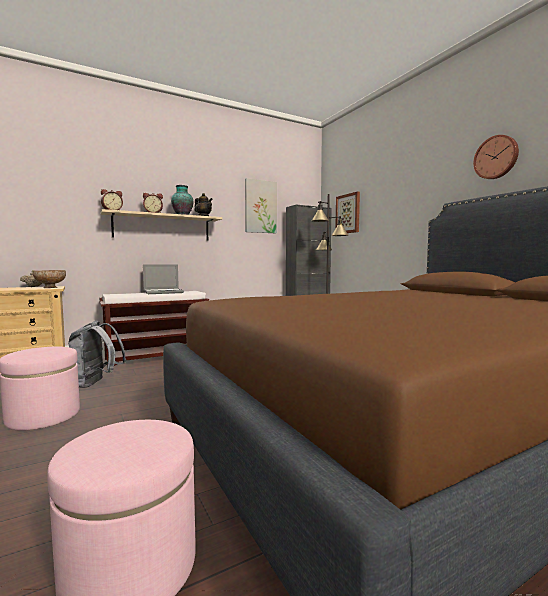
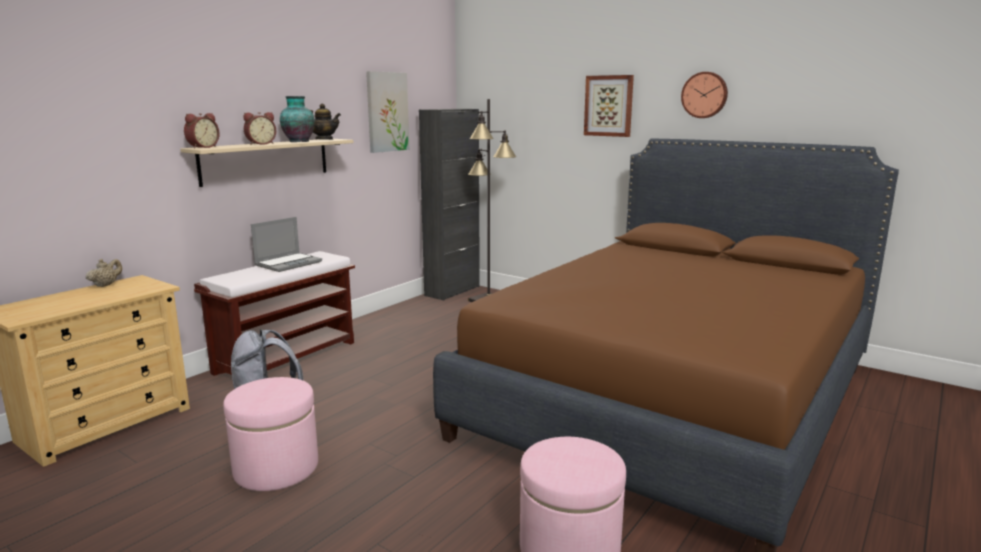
camera: 25 degrees left, 10 degrees up
bowl [33,270,66,288] -> none
picture [335,191,360,233] -> picture moved to [584,75,634,137]

